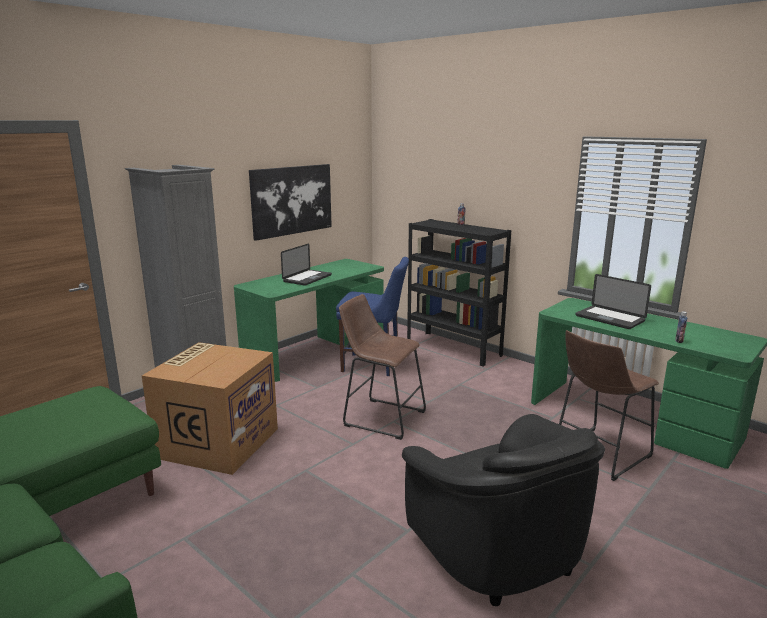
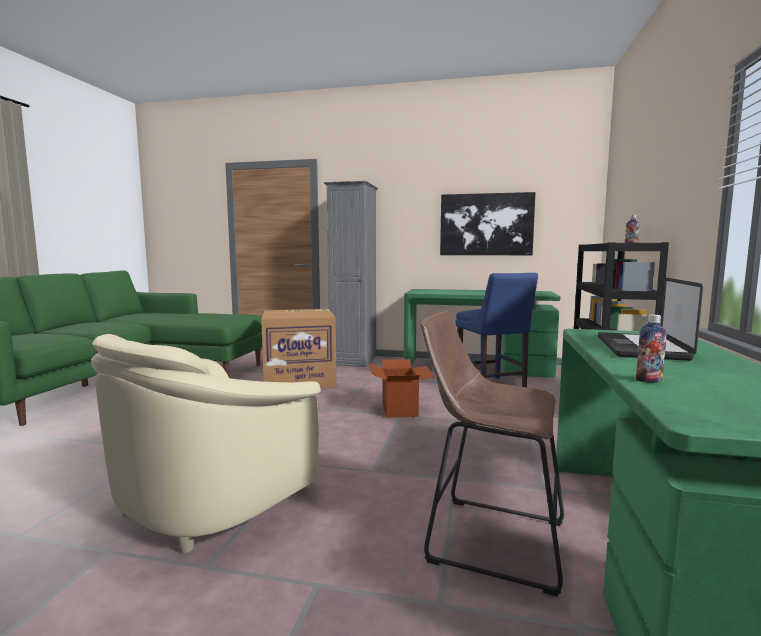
camera: 60 degrees right, 10 degrees down
laptop [281,244,332,286] -> none
brown stool [339,294,426,440] -> cardboard box [369,359,434,418]
black armchair [402,414,605,606] -> beige armchair [91,334,321,553]

